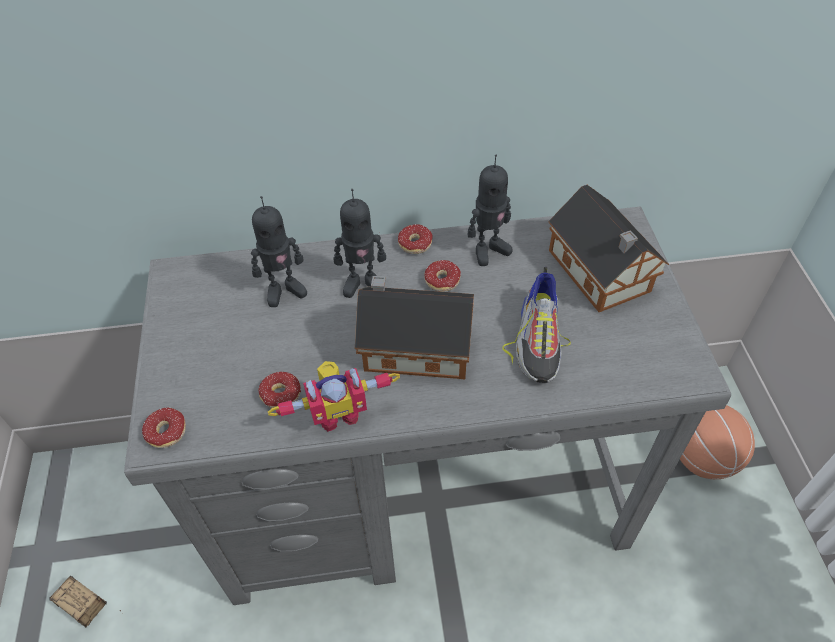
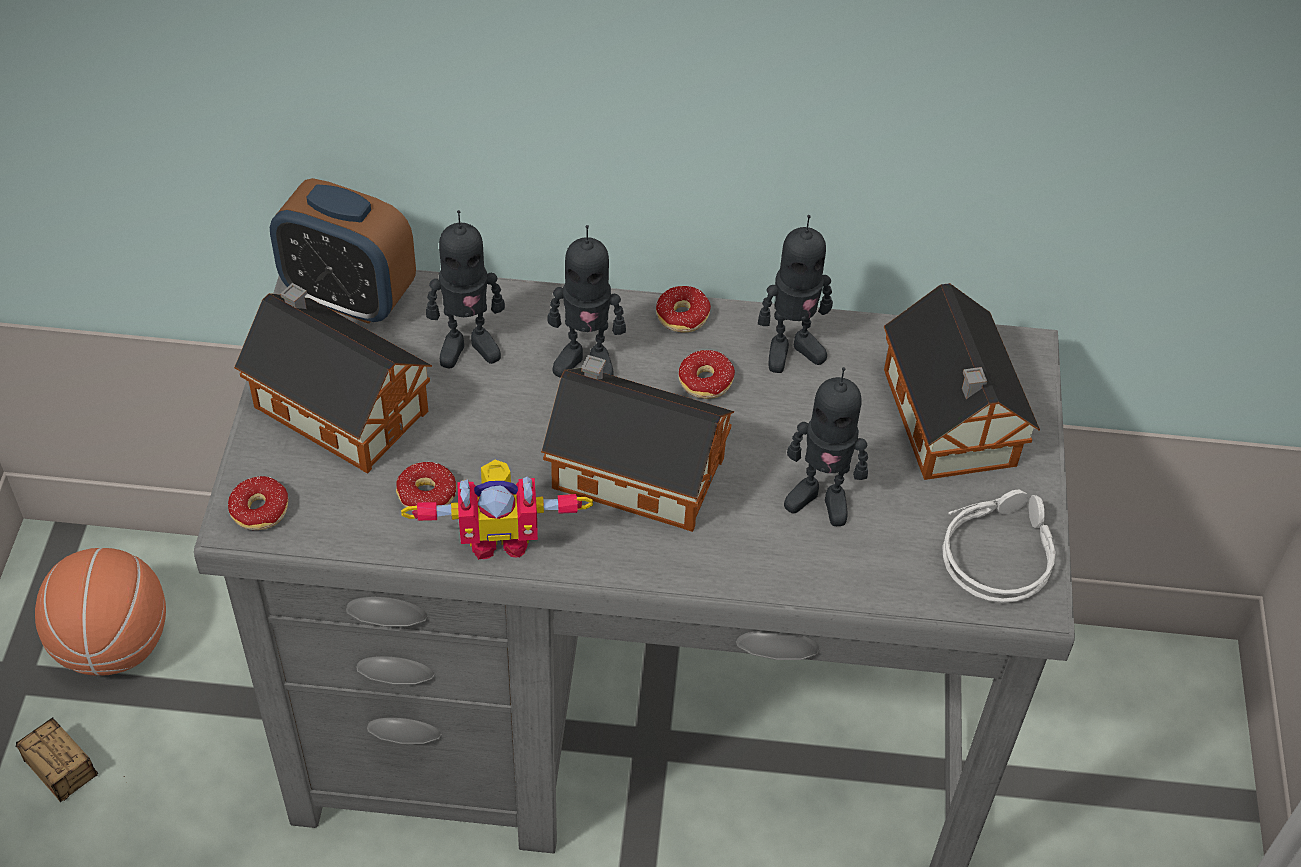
camera: 10 degrees right, 0 degrees up
shoe [502,267,571,383] -> toy robot [784,367,868,526]
basketball [680,405,755,479] -> basketball moved to [35,548,166,676]
none -> toy house [234,283,432,474]
none -> alarm clock [270,178,416,324]
none -> grey headphones [942,489,1056,603]

